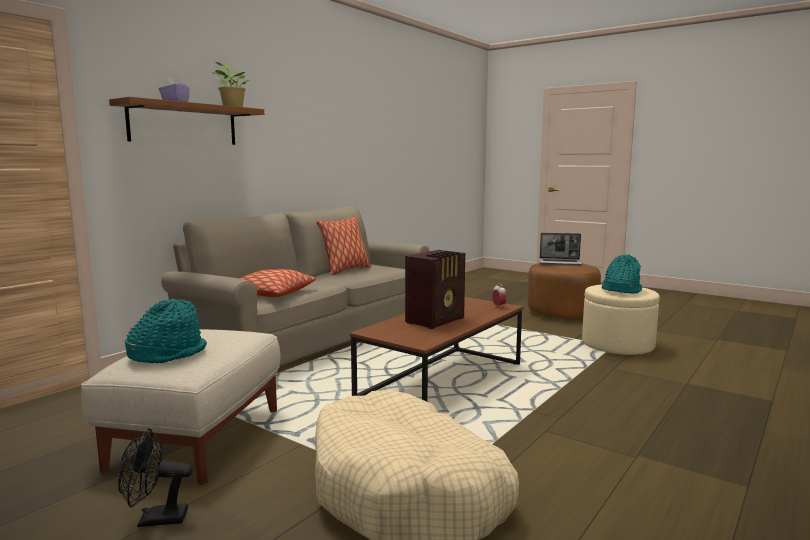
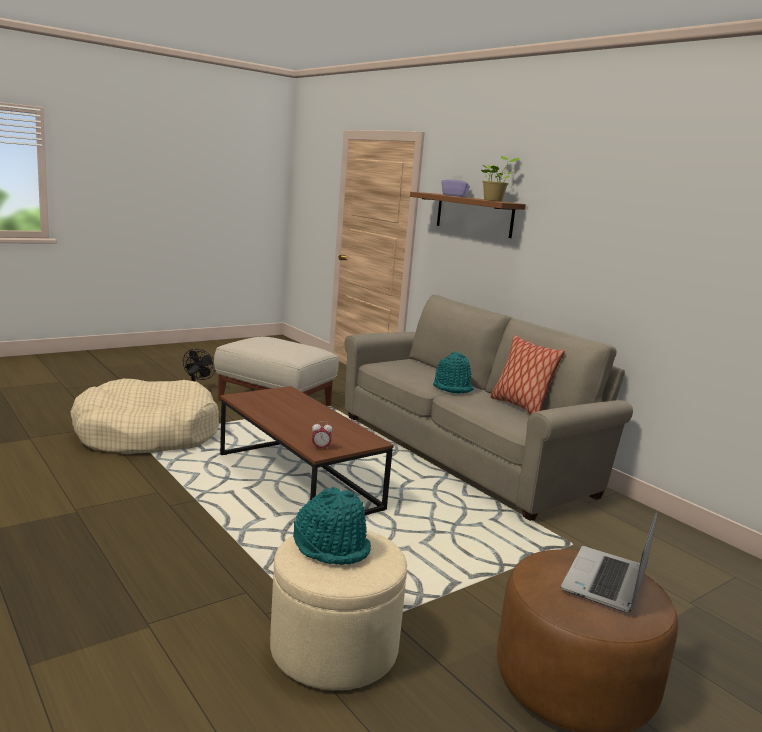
camera: 105 degrees right, 5 degrees up
turquoise hat [125,299,207,364] -> turquoise hat moved to [433,351,474,394]
pillow [239,269,316,297] -> none
radio [405,250,465,329] -> none

